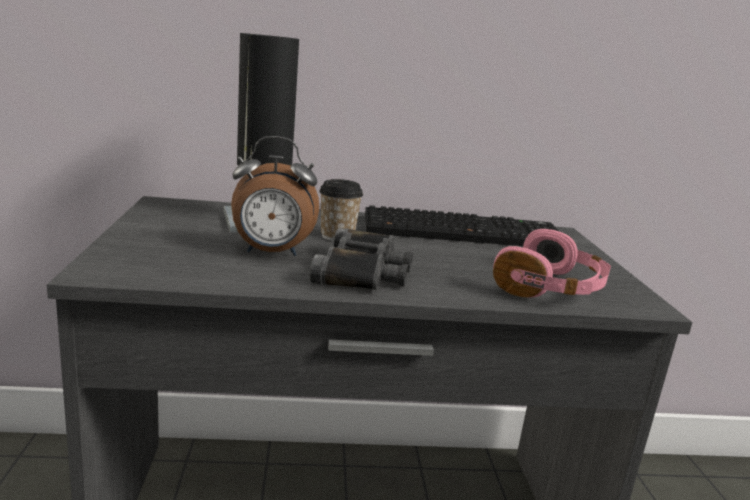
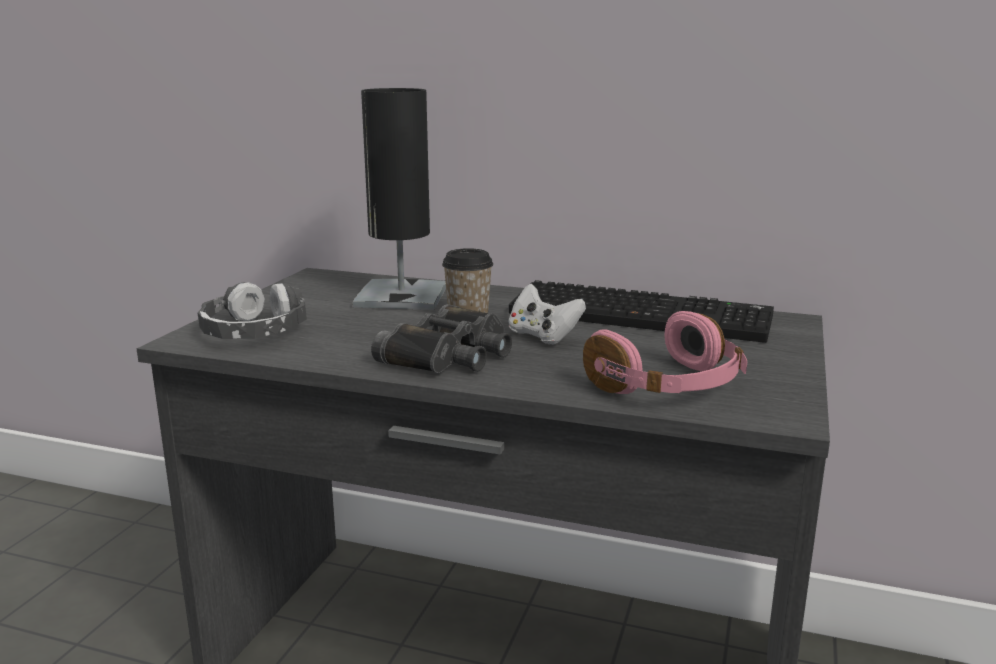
camera: 25 degrees right, 0 degrees up
alarm clock [231,136,319,256] -> none
none -> headphones [197,282,307,339]
none -> white game controller [509,284,586,345]

